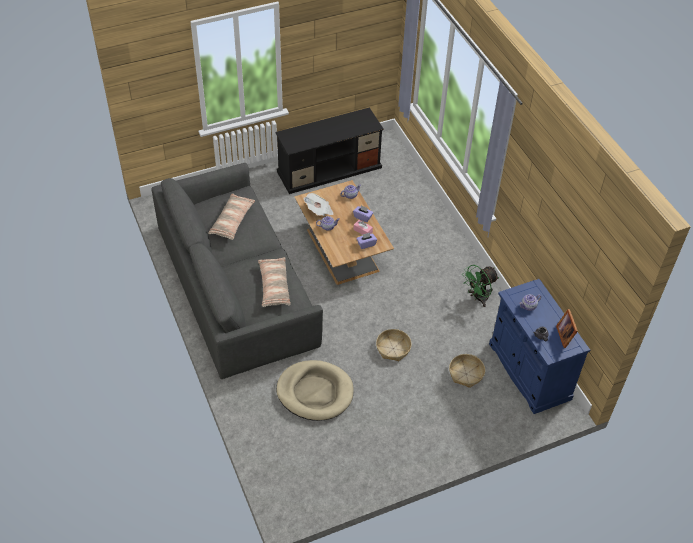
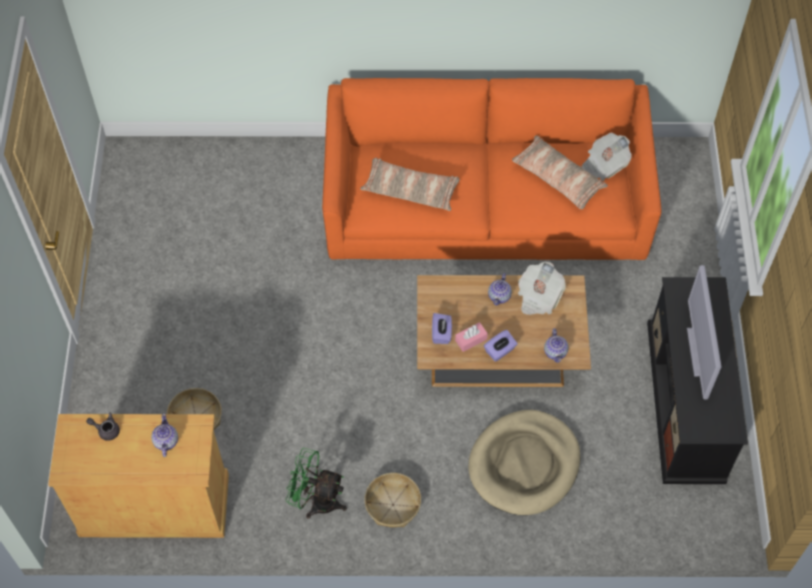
camera: 115 degrees right, 10 degrees up
grey sofa [151,163,323,379] -> orange sofa [322,78,661,260]
beige dog bed [276,360,354,421] -> beige dog bed moved to [468,410,581,515]
basket [376,329,412,361] -> basket moved to [365,473,421,527]
green fan [462,265,499,307] -> green fan turned 60 degrees counterclockwise [285,448,347,518]
blue cabinet [489,279,590,414] -> beige cabinet [48,414,229,538]
picture frame [556,309,578,348] -> none
none -> newspaper [581,133,632,181]
none -> television [687,265,722,400]

